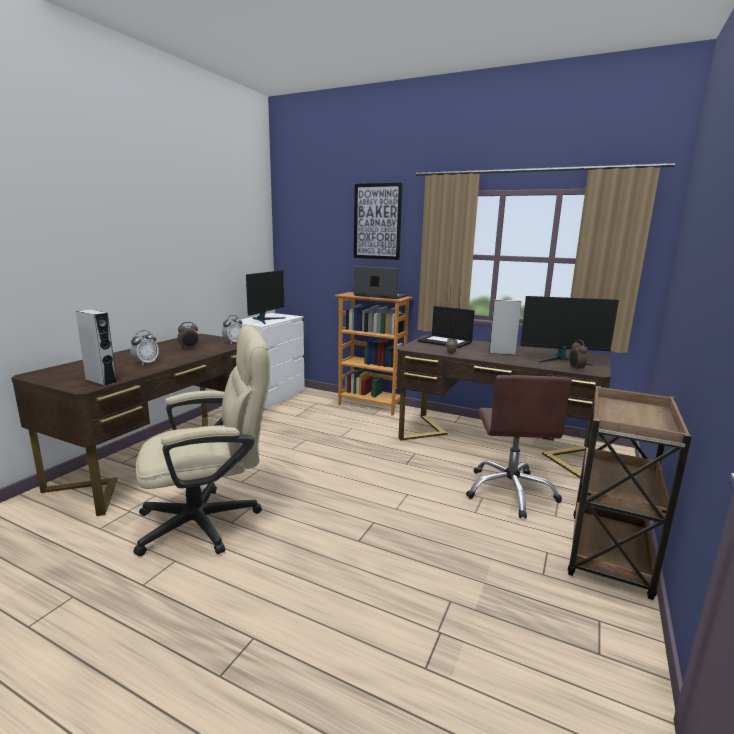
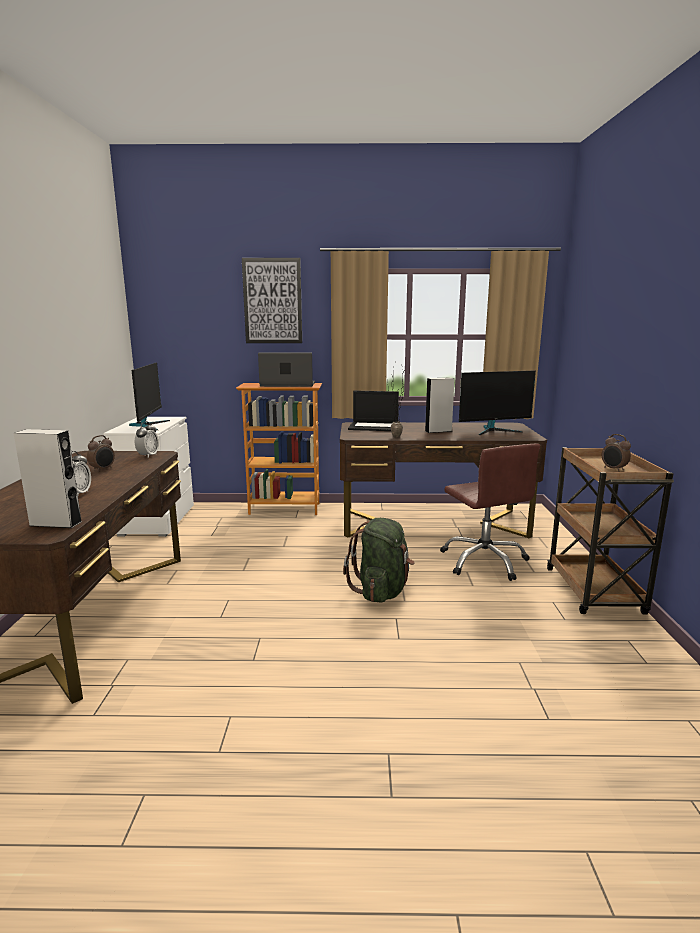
camera: 25 degrees left, 0 degrees up
beige office chair [133,325,270,556] -> none
alarm clock [569,340,588,371] -> alarm clock moved to [602,434,631,472]
none -> green backpack [343,518,415,603]

